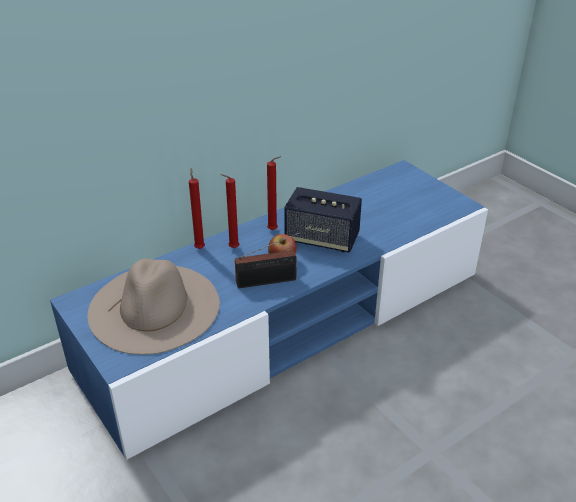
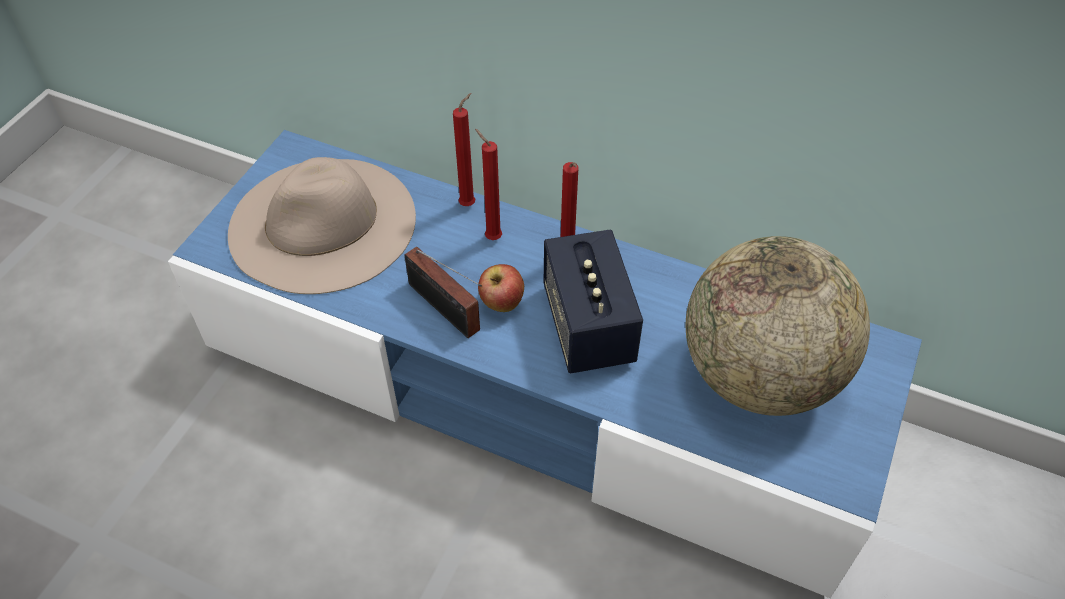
camera: 60 degrees right, 15 degrees up
none -> globe [686,236,870,416]

